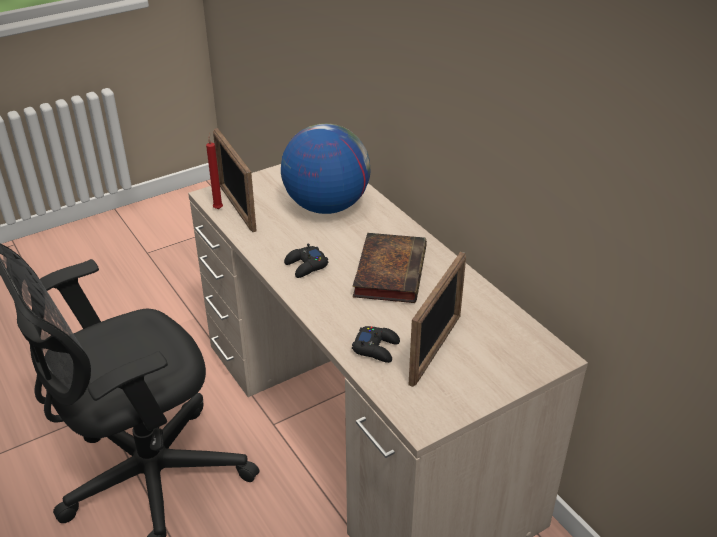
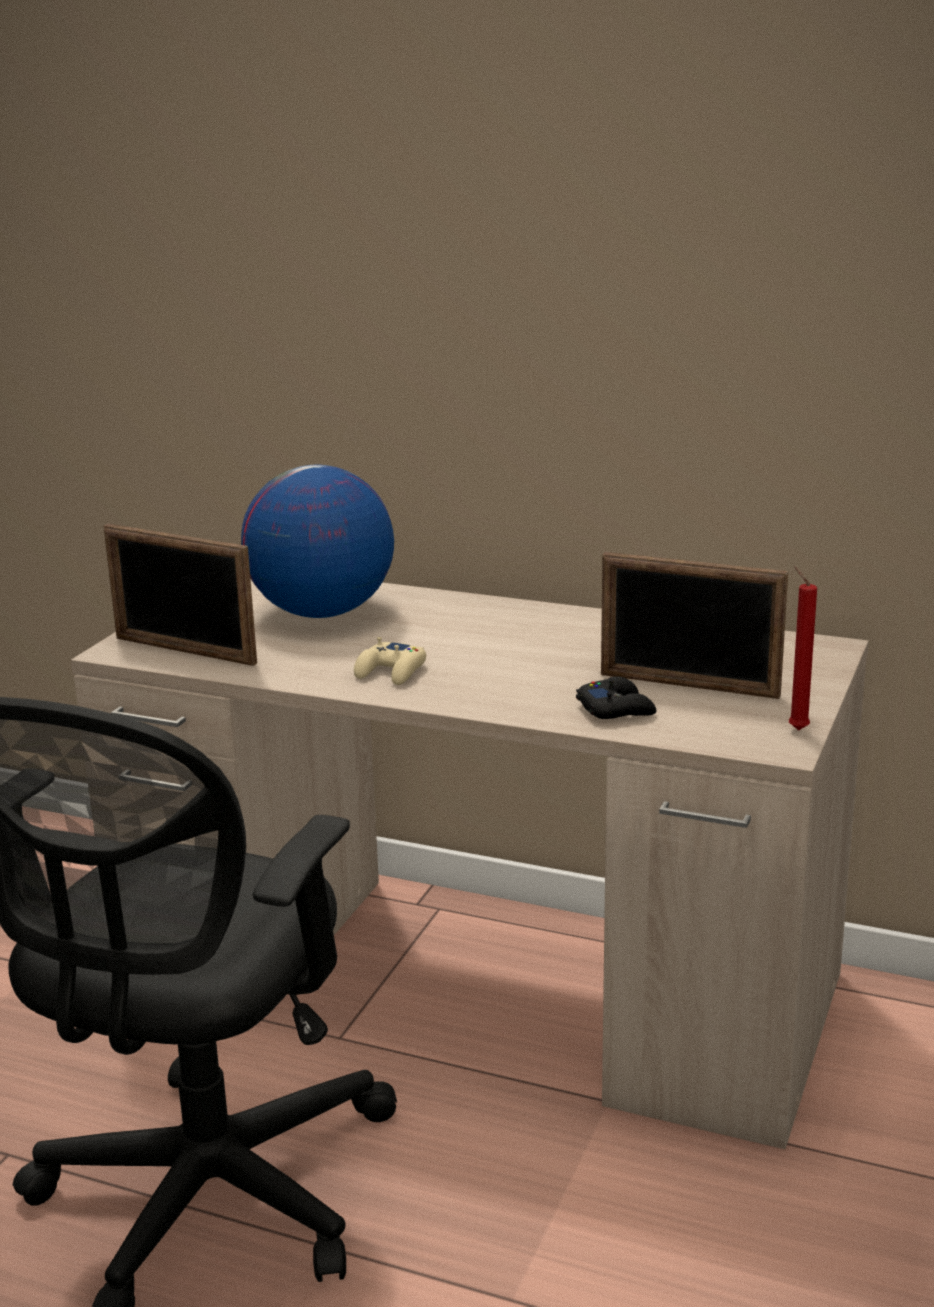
camera: 35 degrees left, 15 degrees down
red candle [206,133,223,209] -> red candle moved to [789,566,817,730]
black game controller [284,243,329,278] -> beige game controller [354,637,426,685]
book [353,233,427,303] -> none
picture frame [408,252,466,387] -> picture frame turned 120 degrees clockwise [601,552,788,699]

